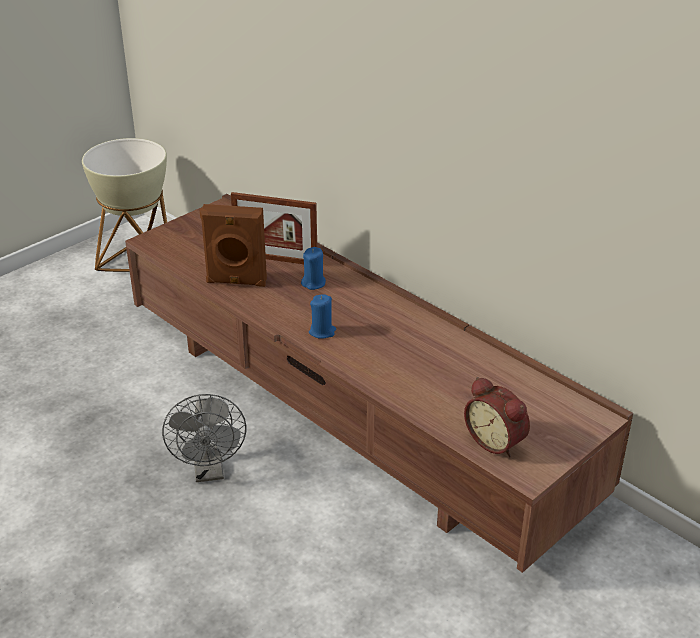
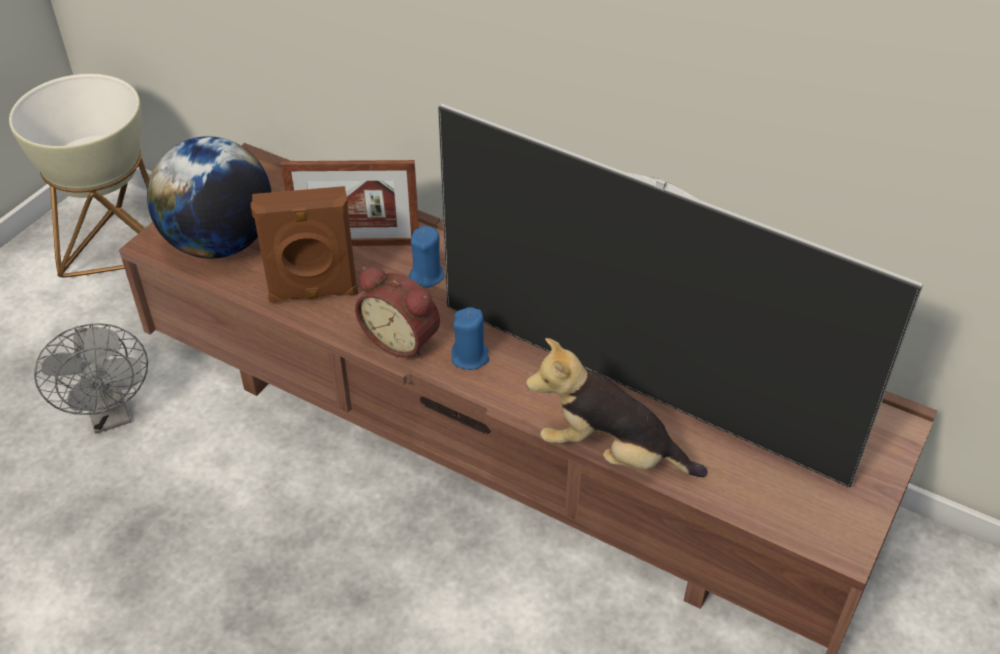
camera: 15 degrees left, 10 degrees up
grey fan [162,394,247,482] -> grey fan moved to [34,323,148,434]
alarm clock [464,377,530,457] -> alarm clock moved to [355,267,440,358]
none -> globe [147,136,271,258]
none -> television [438,104,923,488]
none -> plush toy [526,338,708,477]

